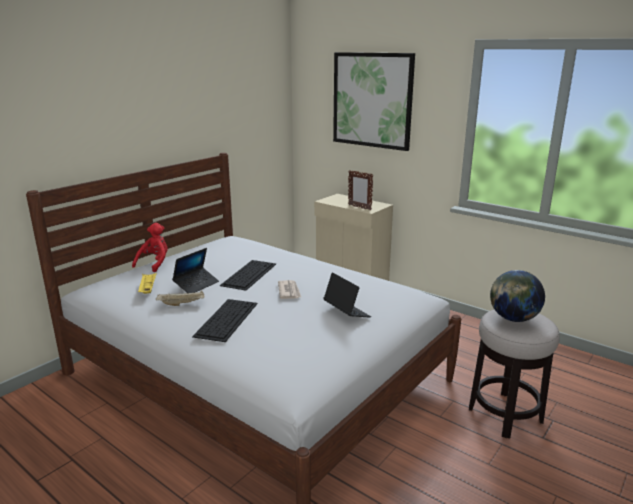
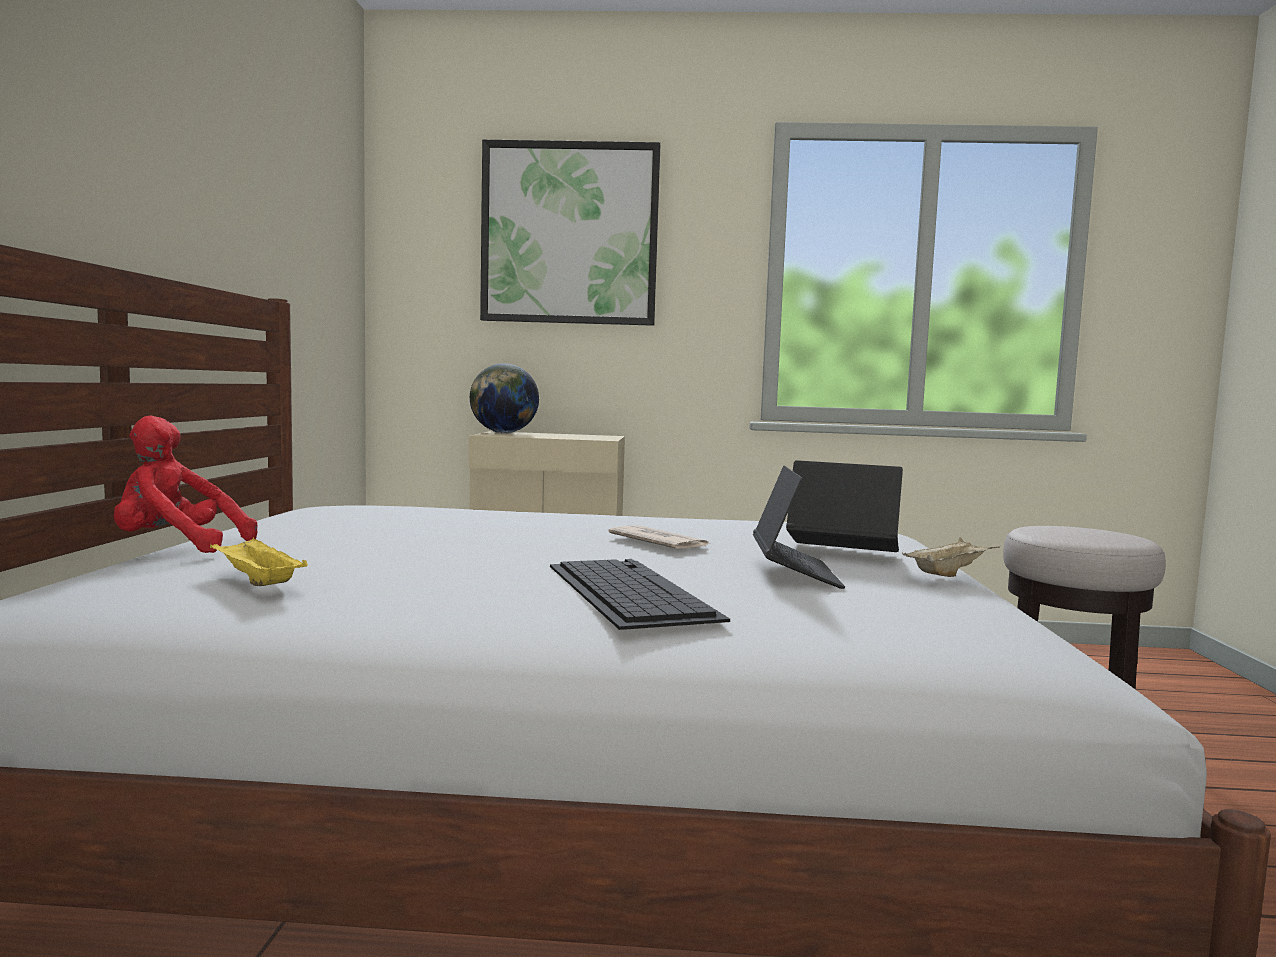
camera: 35 degrees left, 15 degrees down
red plush toy [132,223,168,272] -> red plush toy turned 75 degrees counterclockwise [113,415,257,553]
beige tray [156,291,204,306] -> beige tray moved to [902,537,1000,577]
laptop [172,248,219,293] -> laptop moved to [753,466,845,589]
keyboard [220,260,276,290] -> none
picture frame [348,170,373,210] -> none
globe [490,270,545,322] -> globe moved to [470,363,539,433]

